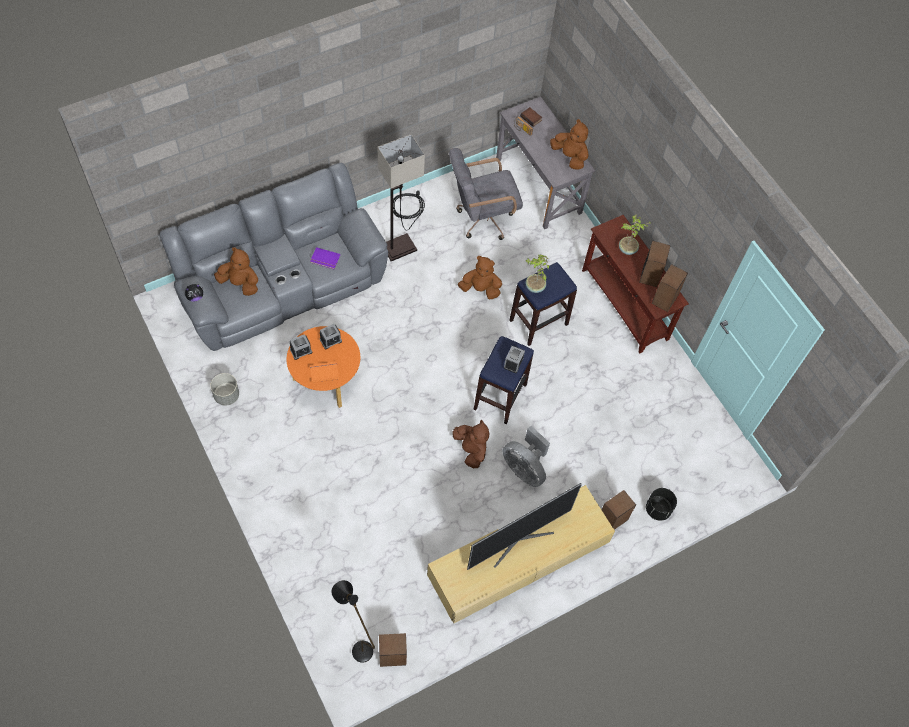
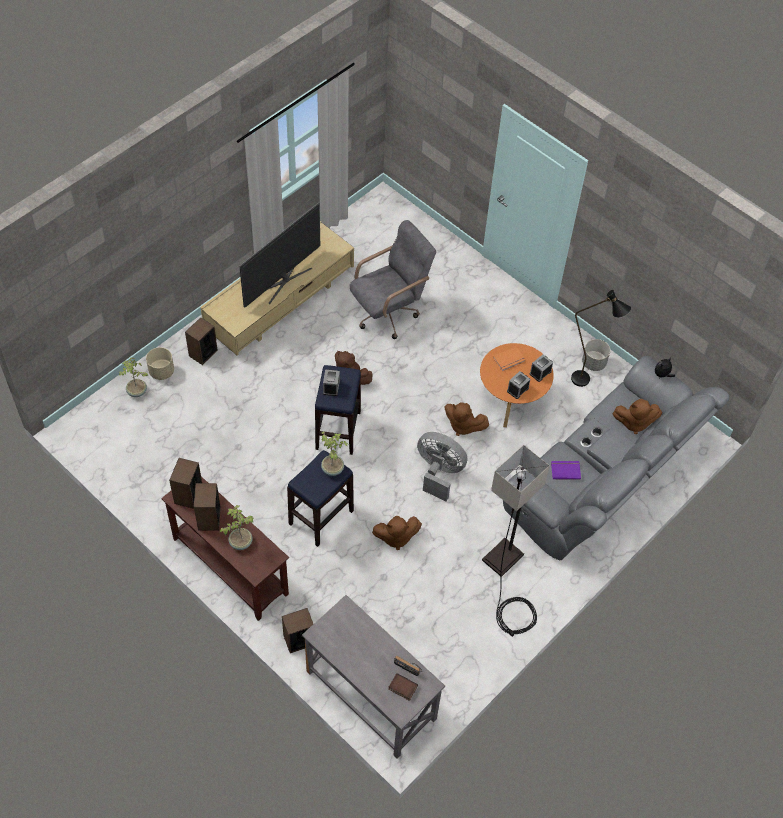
camera: 165 degrees right, 5 degrees down
black floor lamp [332,580,375,663] -> black floor lamp moved to [571,290,631,387]
speaker [379,633,407,667] -> speaker moved to [282,608,313,653]
grey office chair [449,148,523,240] -> grey office chair moved to [350,220,436,339]
grey fan [503,426,550,487] -> grey fan moved to [417,432,467,502]
brown plush toy [550,119,589,170] -> brown plush toy moved to [445,402,489,436]
black planter [646,488,677,521] -> beige planter [146,347,174,380]
none -> potted plant [119,357,148,397]

